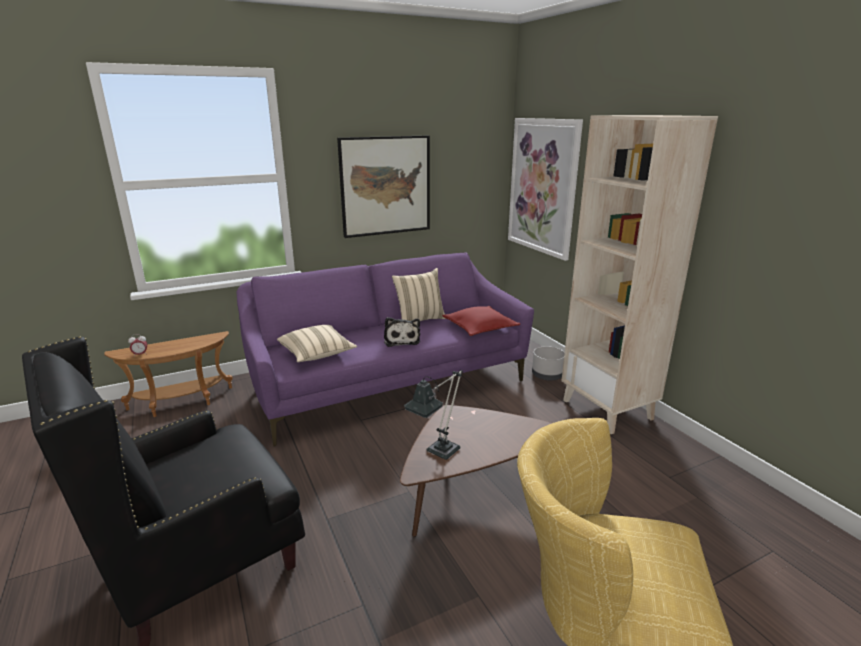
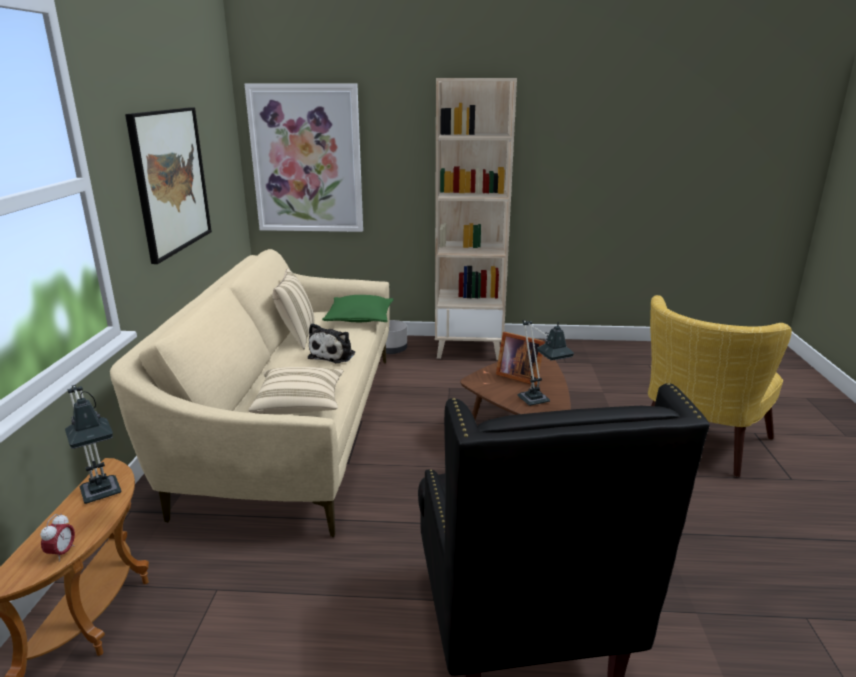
camera: 60 degrees left, 0 degrees up
purple sofa [236,252,534,447] -> beige sofa [110,249,389,537]
plush toy [384,317,420,347] -> plush toy turned 90 degrees clockwise [308,323,355,363]
red pillow [442,306,521,336] -> green pillow [322,295,394,322]
none -> table lamp [65,385,122,504]
none -> picture frame [496,332,545,385]

